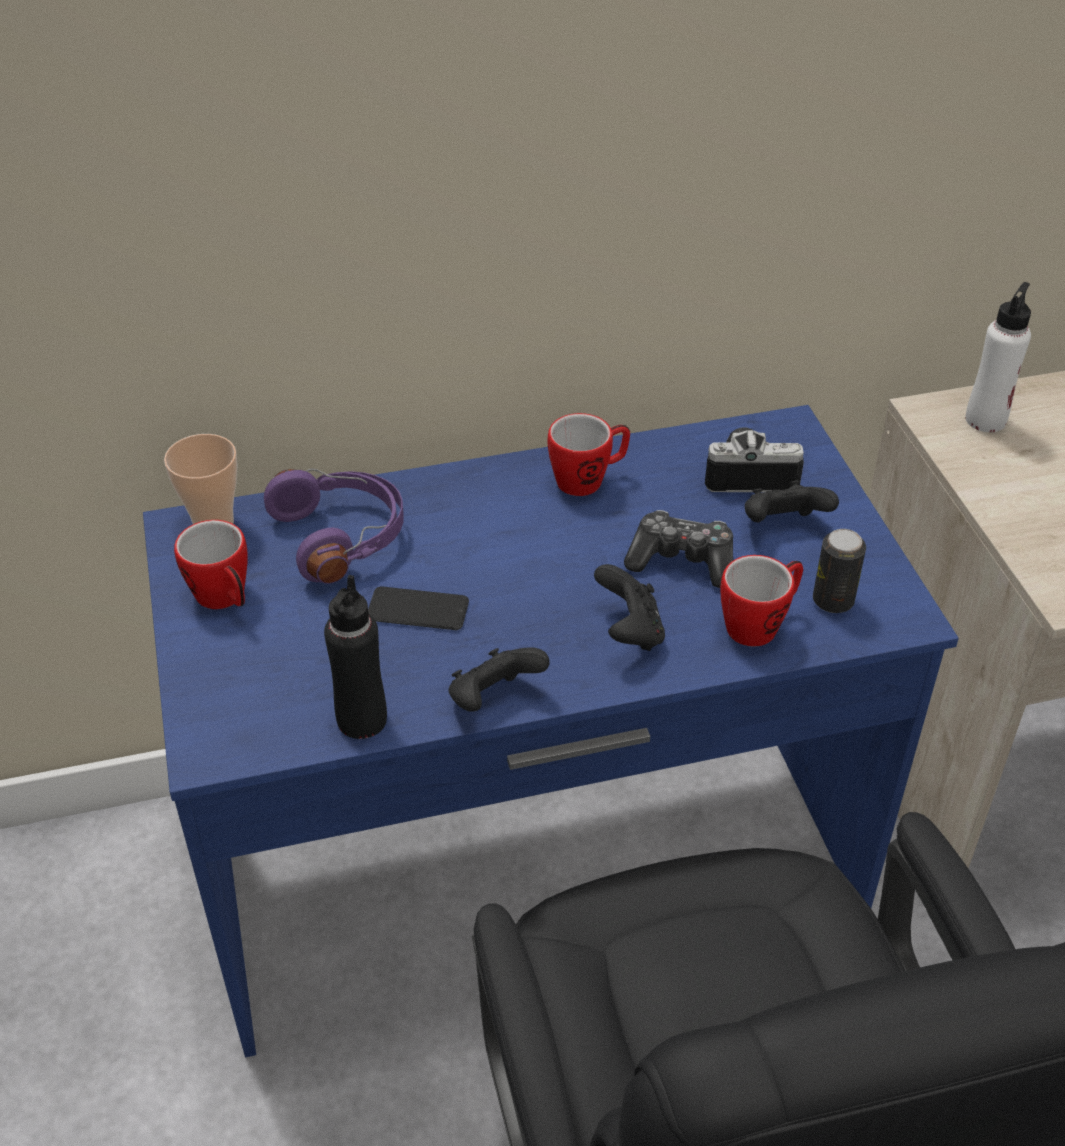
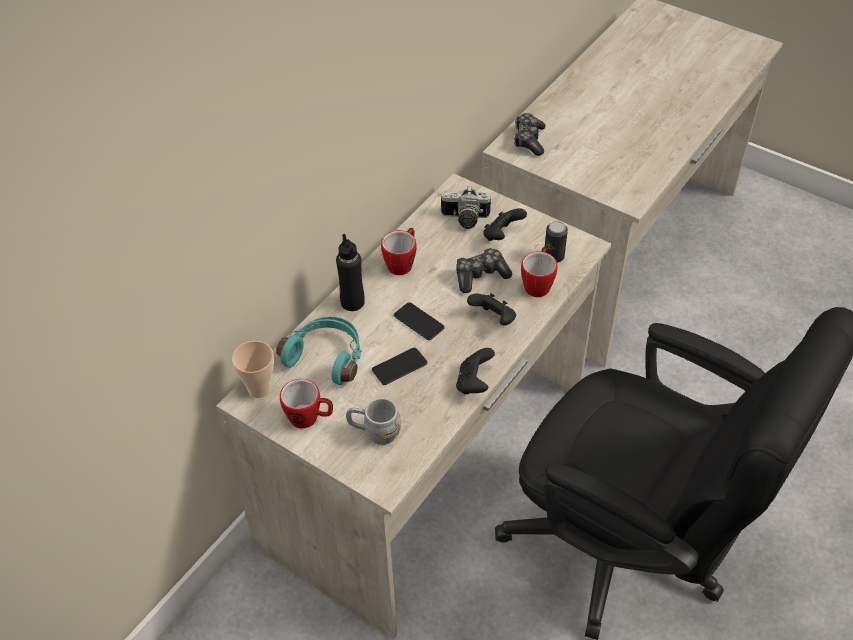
camera: 40 degrees left, 5 degrees up
blue desk [143,405,959,1057] -> beige desk [216,173,611,640]
purple headphones [264,469,404,584] -> turquoise headphones [276,317,362,385]
black bottle [324,575,387,739] -> black bottle moved to [336,234,365,311]
camera [705,427,804,492] -> camera turned 135 degrees counterclockwise [441,186,491,229]
white bottle [965,282,1031,432] -> game controller [514,113,545,156]
none -> grey mug [346,398,401,445]
none -> phone [394,302,445,340]

